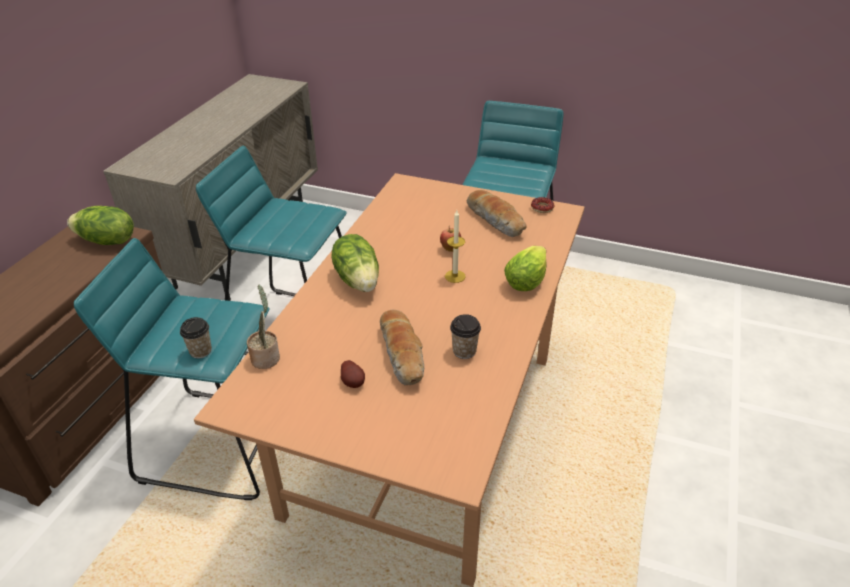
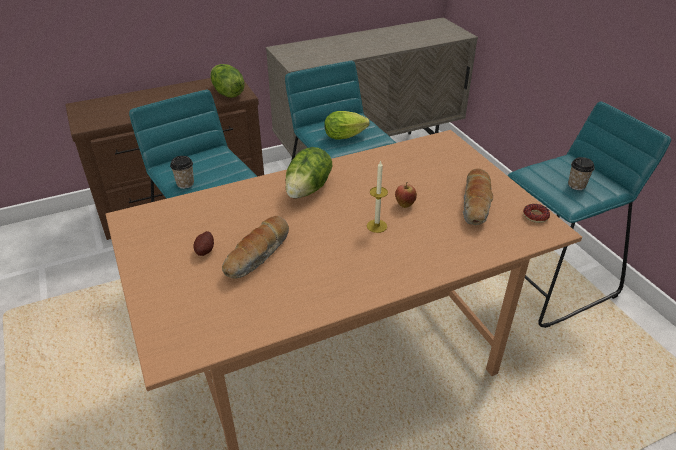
camera: 45 degrees right, 0 degrees up
potted plant [247,285,280,369] -> none
cup [450,314,481,359] -> cup moved to [568,157,595,190]
lettuce [504,246,547,291] -> lettuce moved to [325,111,370,140]

